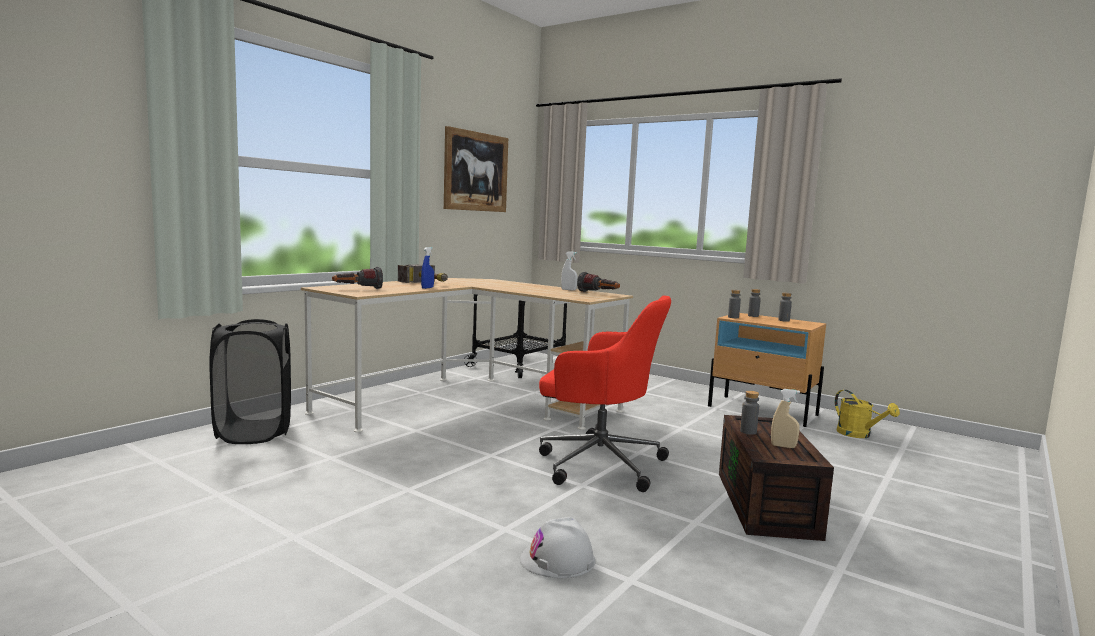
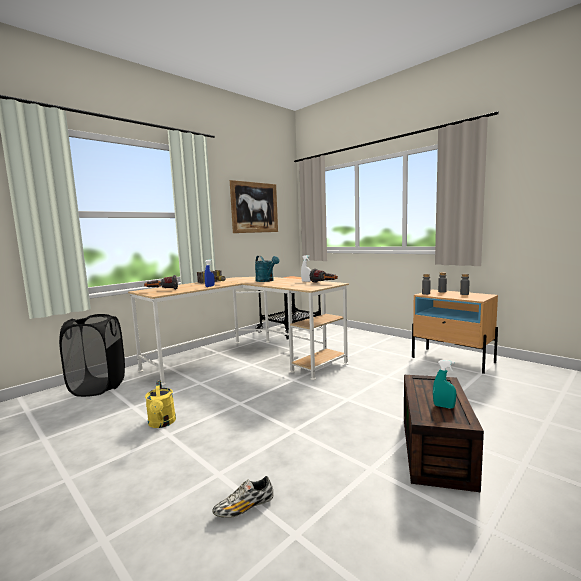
camera: 10 degrees right, 0 degrees up
white hard hat [520,517,596,578] -> shoe [212,476,274,518]
red office chair [539,296,671,492] -> none
grey bottle [740,391,759,435] -> none
beige spray bottle [771,389,800,448] -> turquoise spray bottle [433,360,456,409]
yellow watering can [835,390,900,438] -> yellow watering can moved to [145,380,176,428]
none -> turquoise watering can [255,256,279,282]

